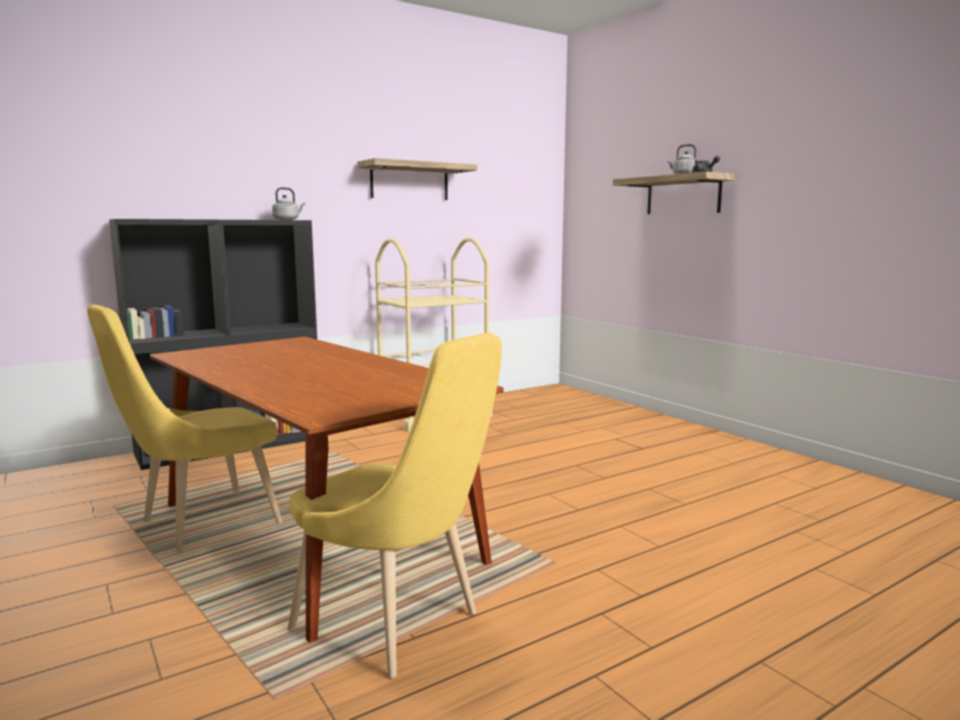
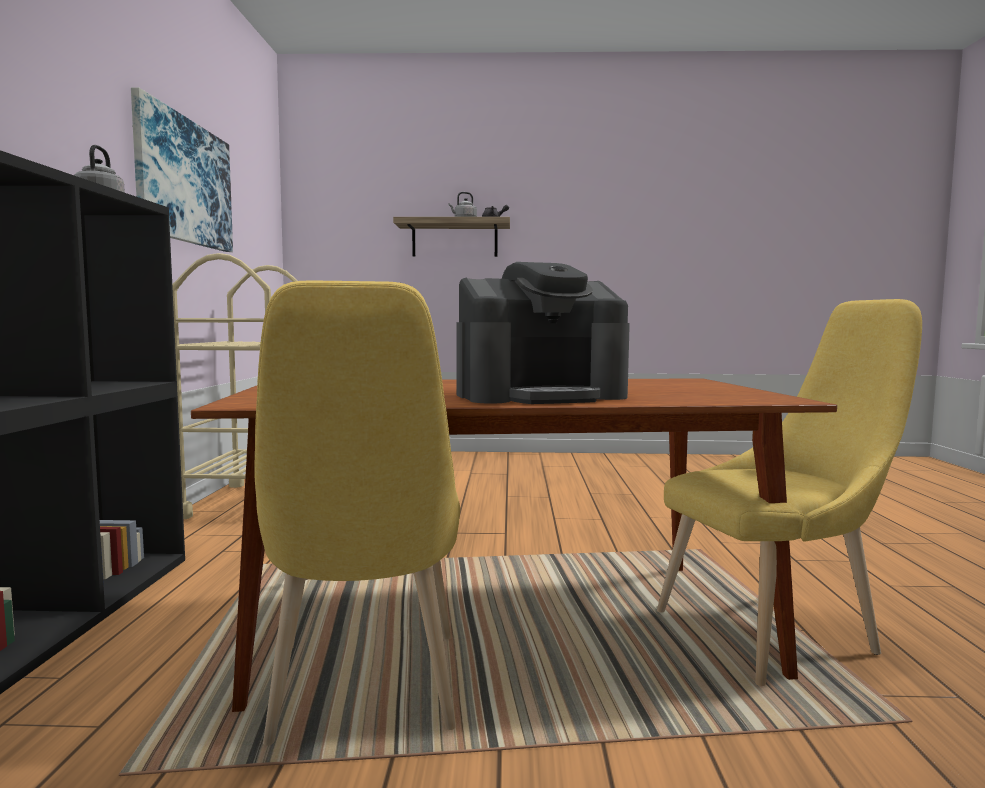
camera: 55 degrees left, 5 degrees down
shelf [357,158,477,200] -> picture [131,87,233,252]
none -> coffee machine [456,262,630,404]

